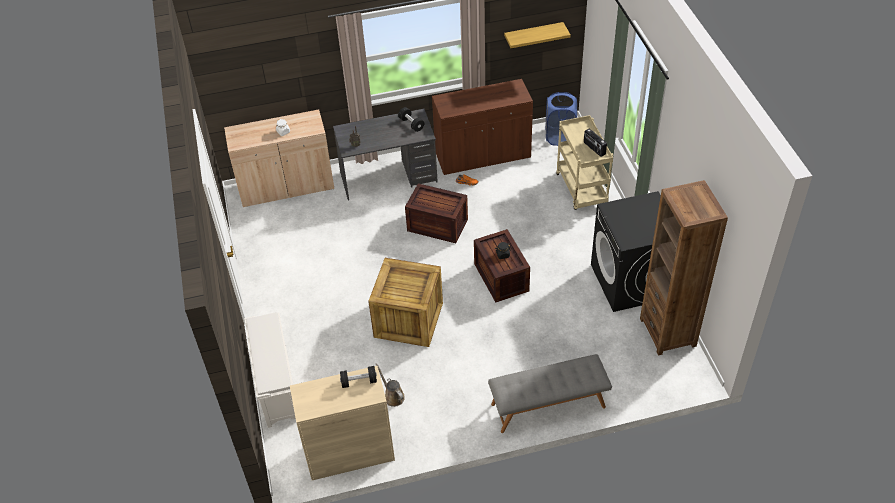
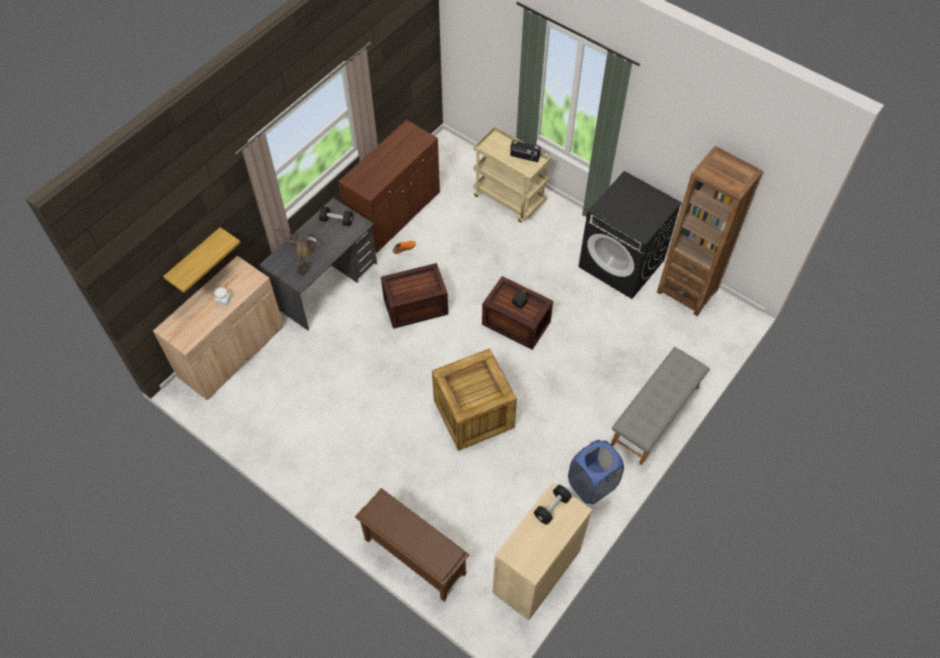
camera: 40 degrees left, 10 degrees up
white shoe rack [244,312,296,428] -> brown shoe rack [355,488,470,601]
brown watering can [376,363,404,407] -> brown watering can moved to [273,227,318,258]
shelf [504,22,571,49] -> shelf moved to [163,227,241,293]
blue laundry basket [546,92,577,146] -> blue laundry basket moved to [568,440,624,504]

